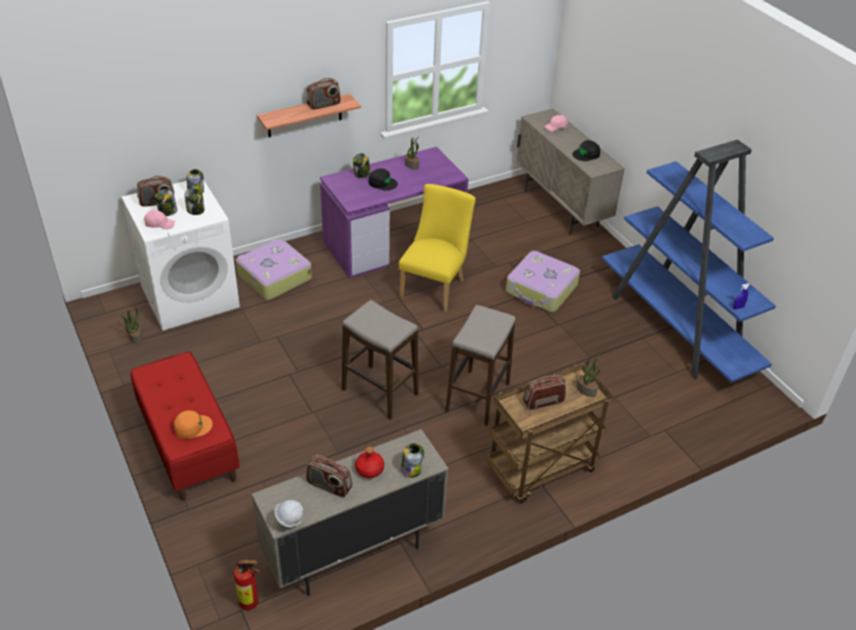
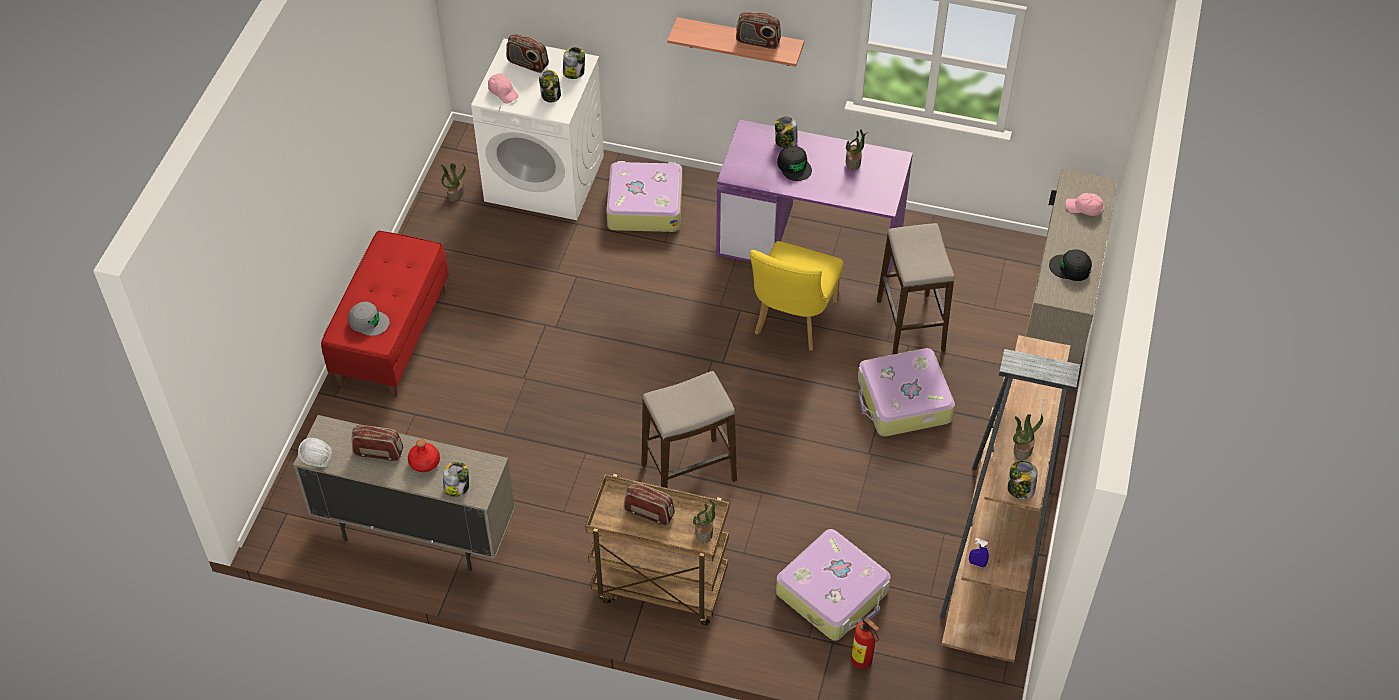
camera: 45 degrees right, 10 degrees up
jar [155,189,177,216] -> jar moved to [1007,461,1038,499]
orange cap [174,411,213,439] -> grey cap [348,302,390,336]
fire extinguisher [234,557,261,610] -> fire extinguisher moved to [851,617,880,669]
radio [306,455,352,497] -> radio turned 120 degrees clockwise [351,425,403,461]
stool [342,300,419,420] -> stool moved to [877,223,955,355]
yellow chair [399,184,476,312] -> yellow chair turned 135 degrees clockwise [750,241,844,351]
blue bookcase [602,139,776,383] -> brown bookcase [940,335,1080,662]
none -> suitcase [776,529,891,641]
none -> potted plant [1013,414,1043,461]

